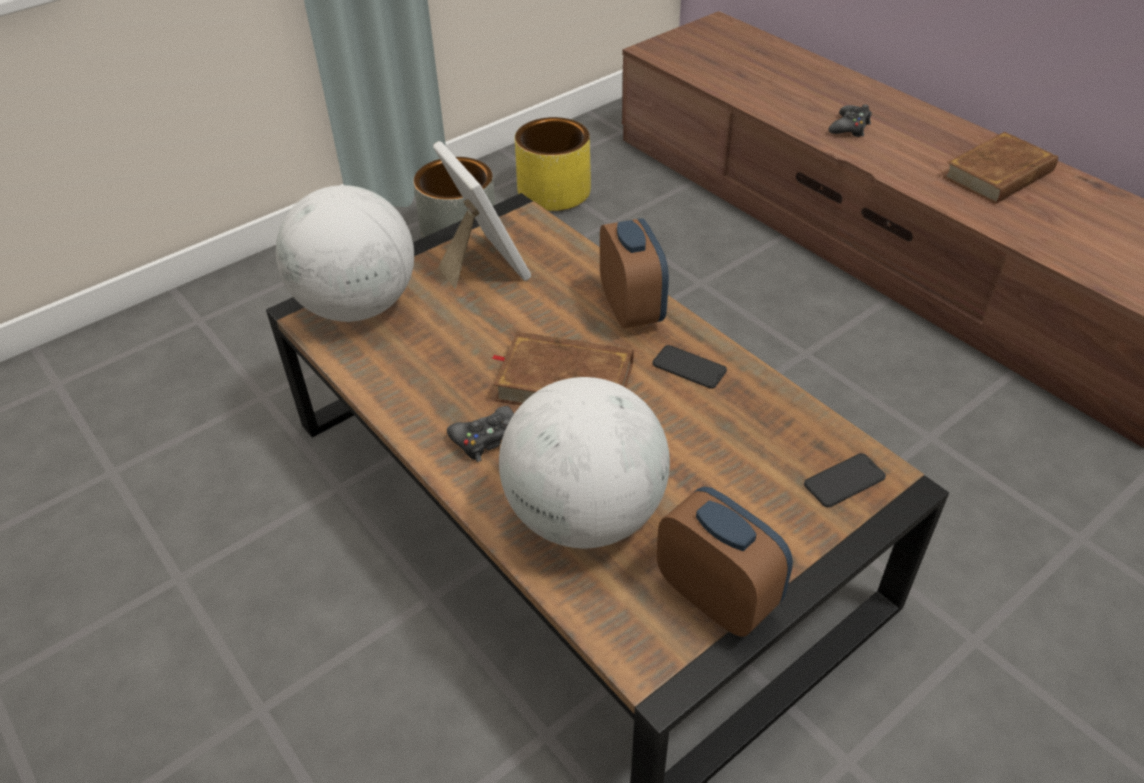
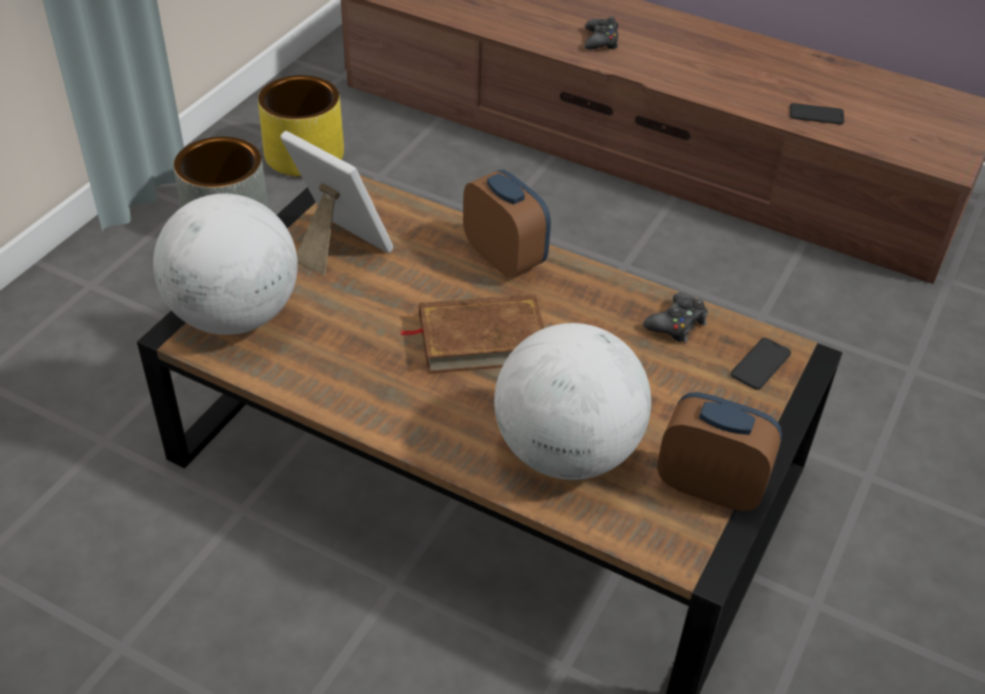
camera: 25 degrees left, 0 degrees up
black game controller [447,406,514,462] -> black game controller moved to [643,292,708,343]
phone [652,345,727,389] -> phone moved to [790,103,844,124]
brown book [943,132,1058,204] -> none

